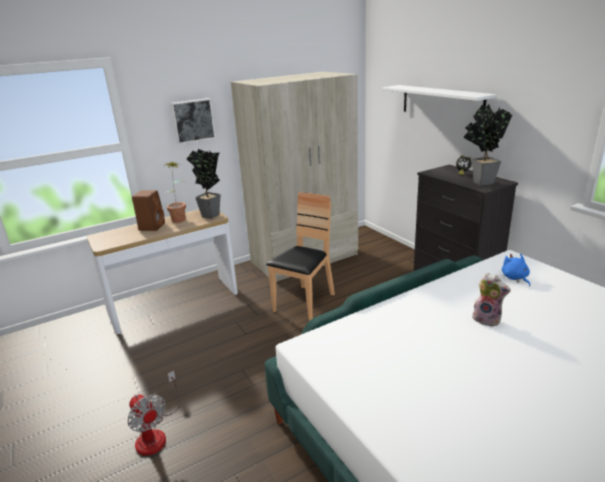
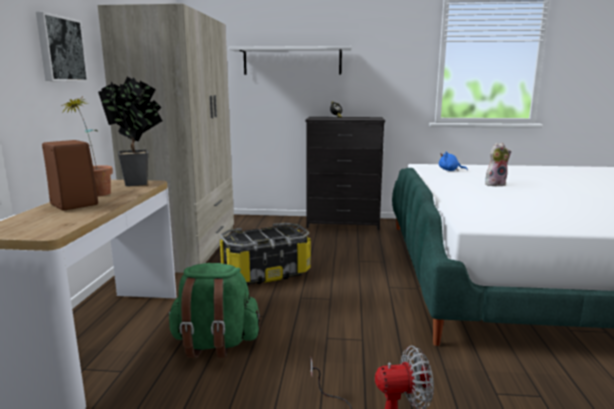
camera: 55 degrees left, 10 degrees down
brown chair [266,192,335,321] -> storage box [220,223,311,285]
potted plant [463,105,512,186] -> none
none -> green backpack [168,263,260,358]

